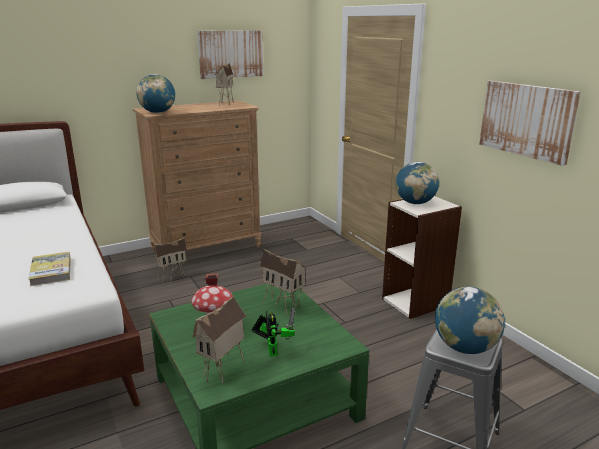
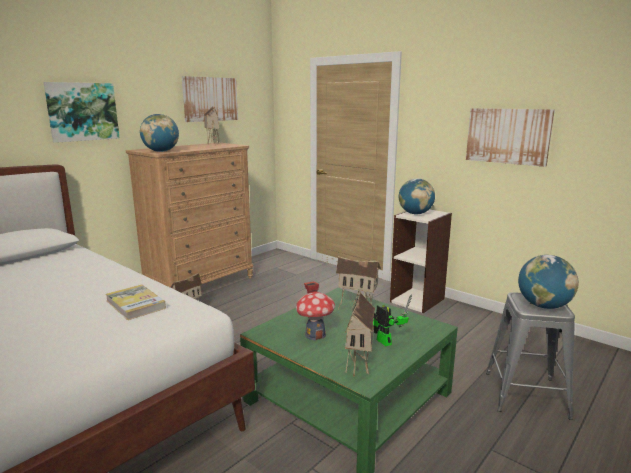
camera: 20 degrees left, 5 degrees down
none -> picture [43,82,120,143]

